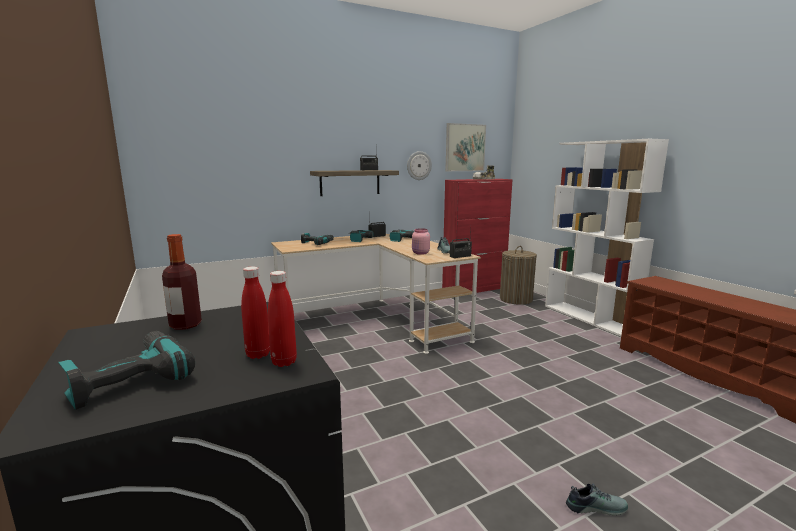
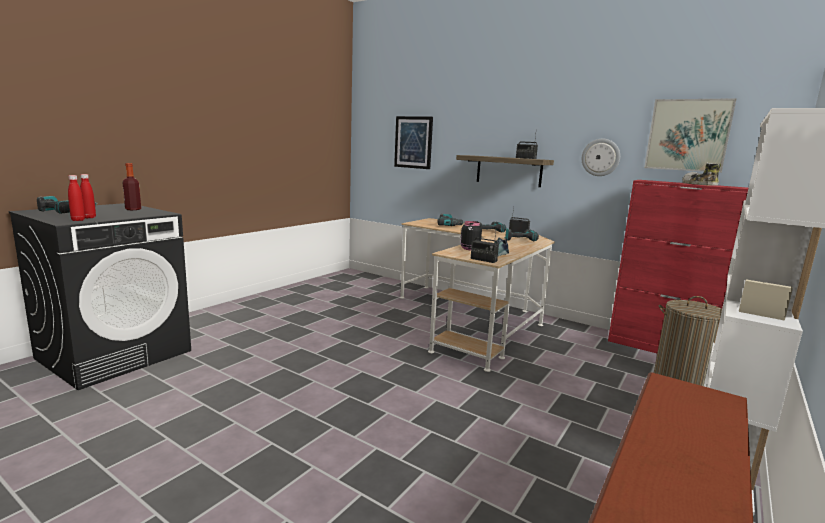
camera: 60 degrees right, 0 degrees up
pink jar [412,228,430,255] -> black jar [460,221,482,250]
shoe [566,483,628,516] -> none
none -> picture [394,116,433,169]

